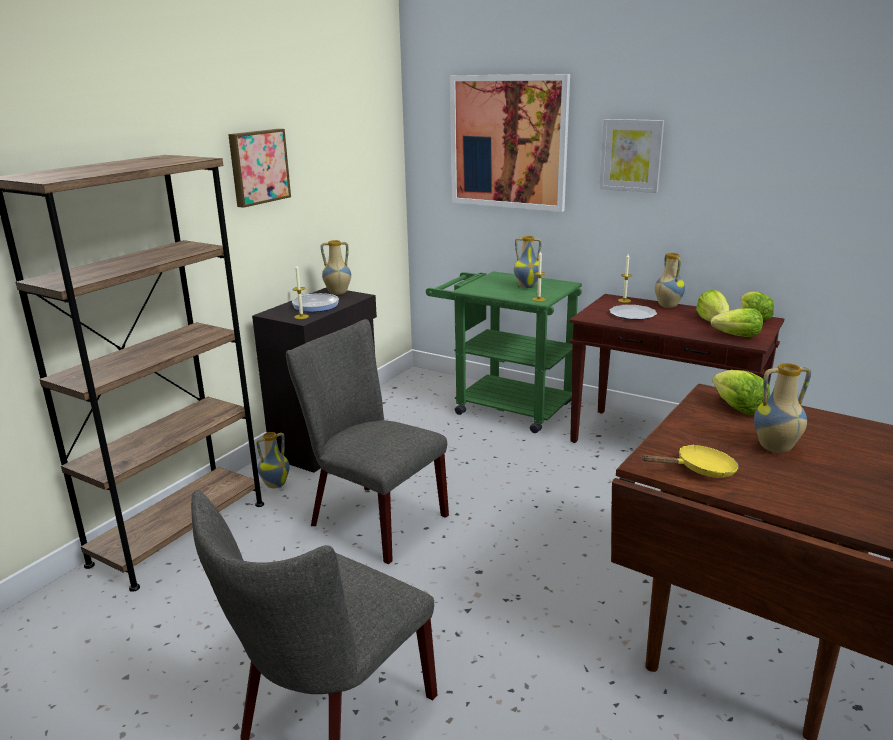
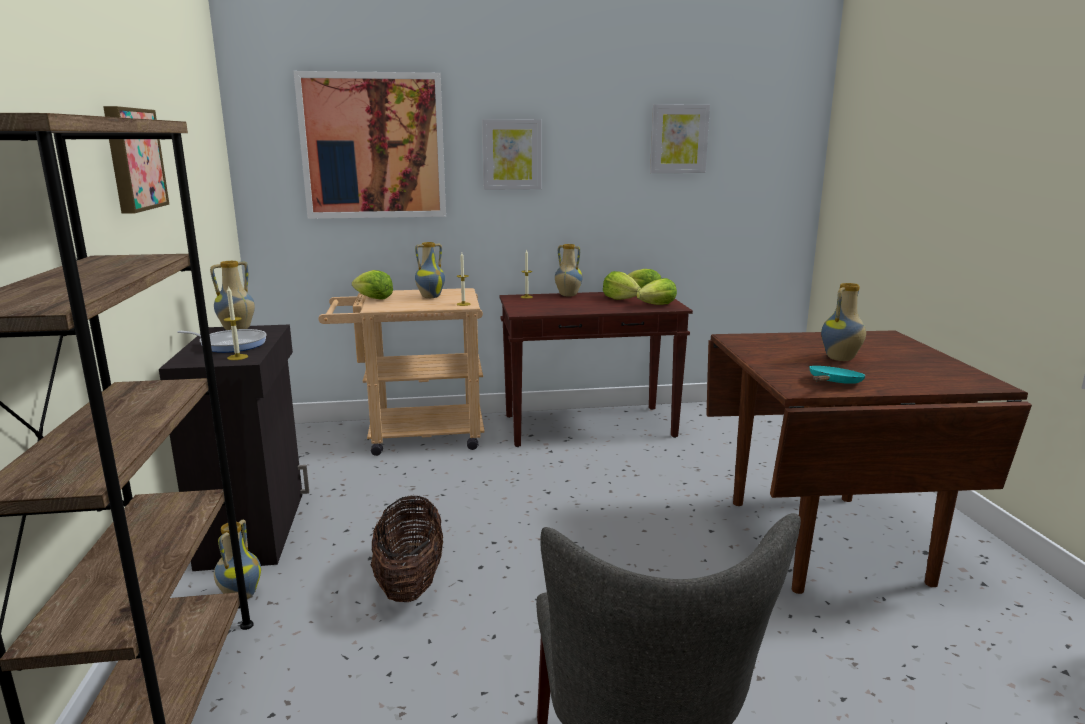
camera: 40 degrees left, 5 degrees down
grey chair [286,319,449,564] -> basket [371,496,443,602]
green cart [426,271,582,433] -> beige cart [318,288,485,456]
plate [609,305,657,320] -> none
yellow frying pan [641,445,739,478] -> turquoise frying pan [809,366,865,384]
lettuce [712,370,770,415] -> lettuce moved to [352,270,393,300]
none -> picture [650,104,710,173]

